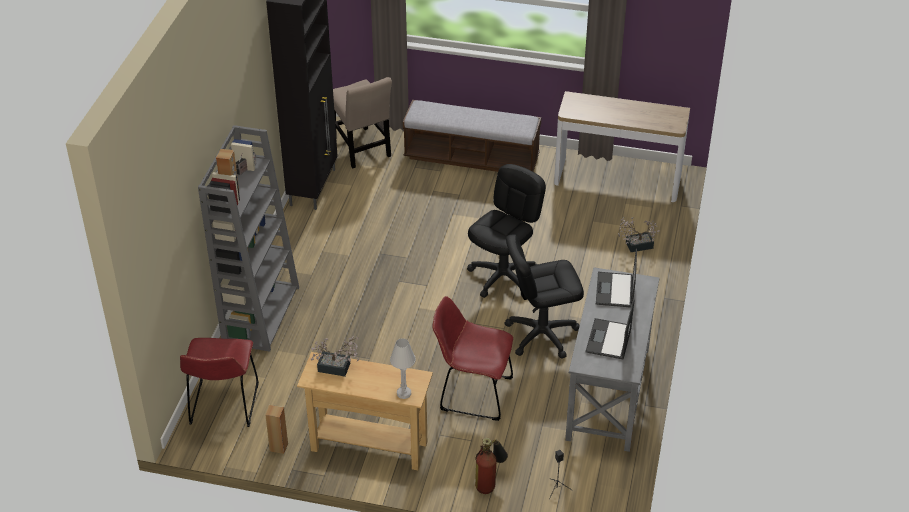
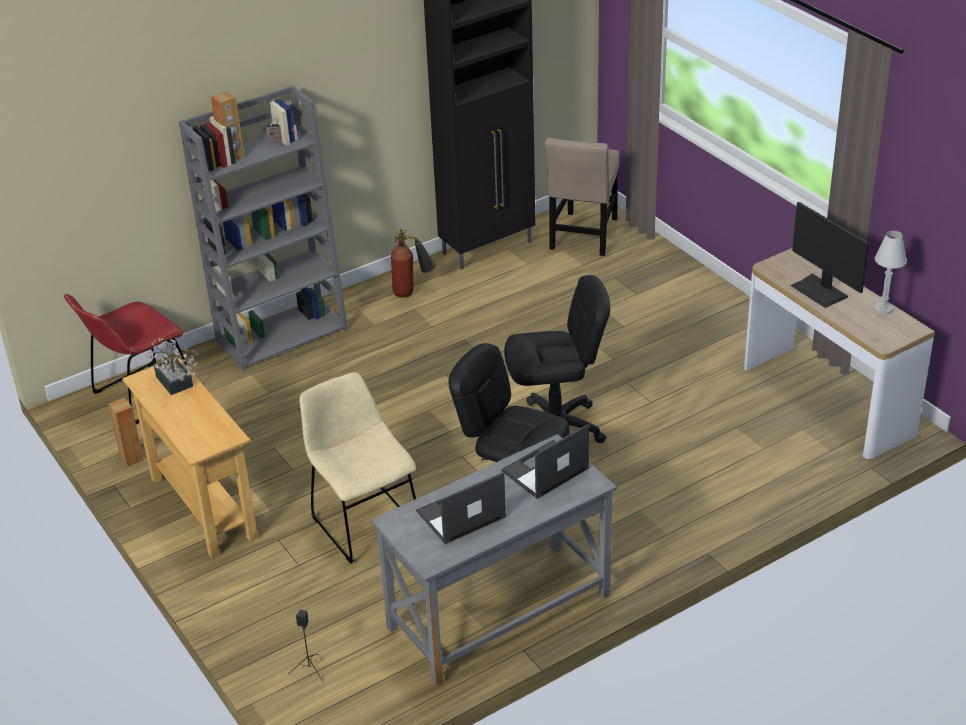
camera: 45 degrees right, 5 degrees down
white table lamp [390,338,416,399] -> white table lamp moved to [874,231,907,315]
bench [403,100,541,172] -> none
red chair [432,296,513,421] -> beige chair [299,372,416,564]
fire extinguisher [475,438,508,494] -> fire extinguisher moved to [391,228,436,298]
potted plant [618,217,660,252] -> none
none -> monitor [790,202,869,308]

